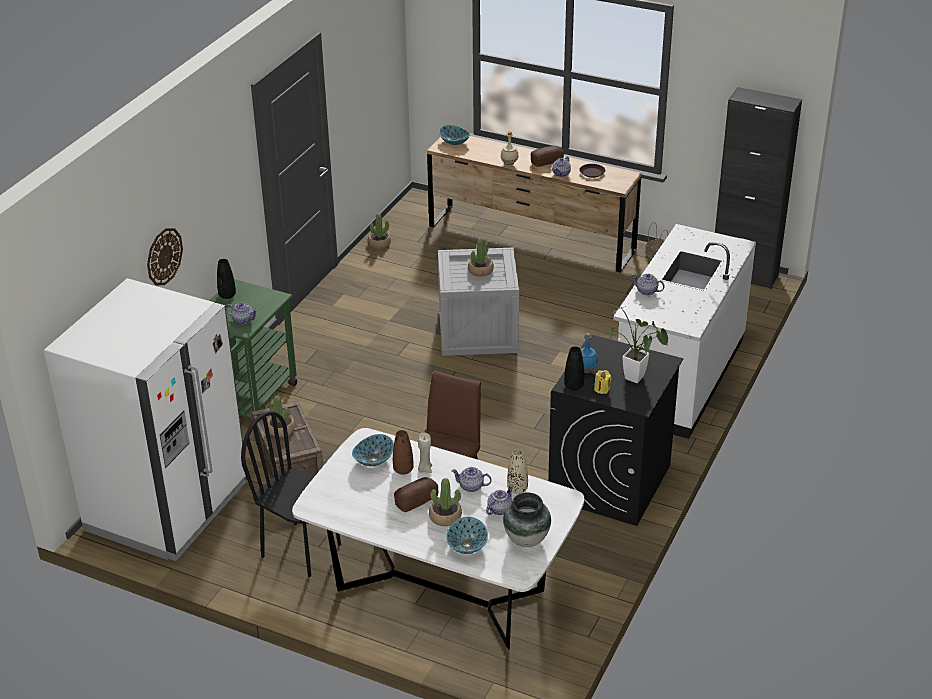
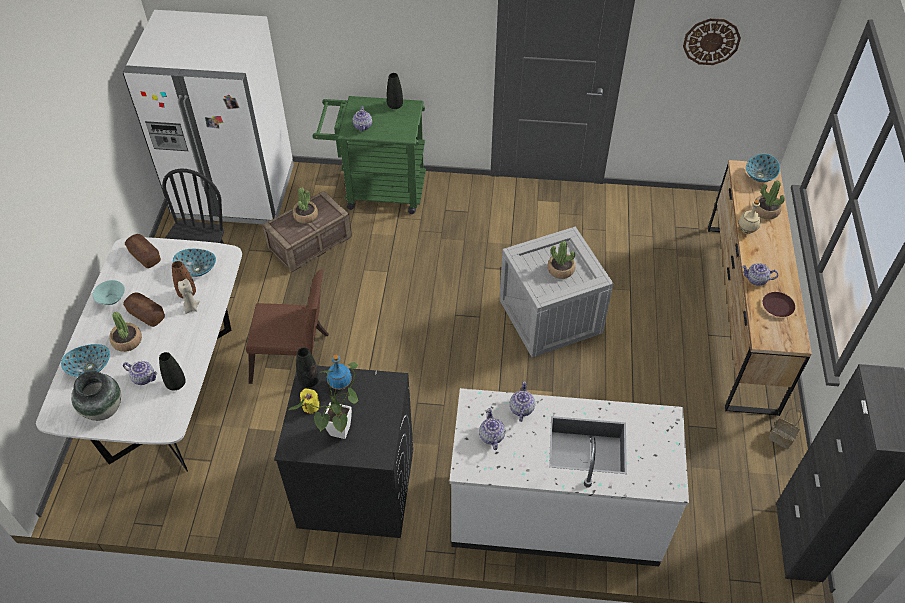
camera: 70 degrees right, 15 degrees up
wall clock [147,228,183,286] -> wall clock moved to [683,18,741,65]
potted plant [368,213,391,249] -> potted plant moved to [755,181,785,219]
teapot [451,467,492,492] -> teapot moved to [479,408,505,450]
beige vase [507,449,528,494] -> black vase [159,352,186,390]
bread [531,146,564,167] -> bread moved to [125,234,161,268]
none -> turquoise bowl [93,280,125,305]

